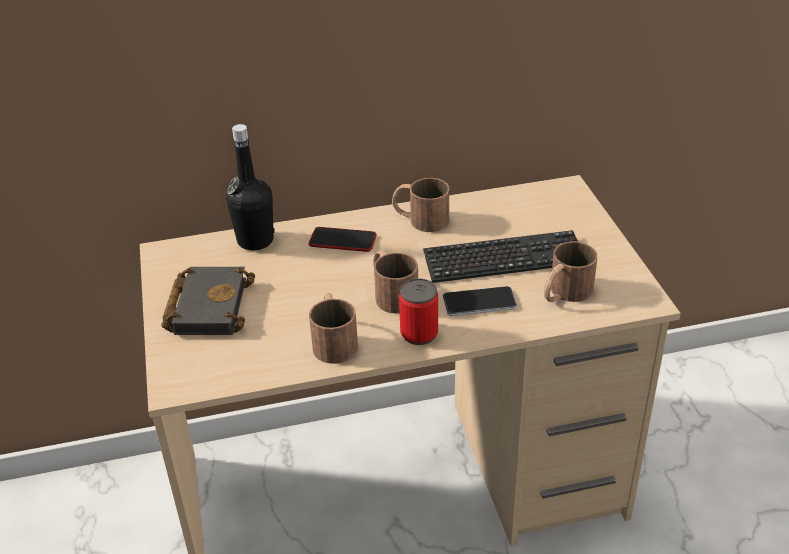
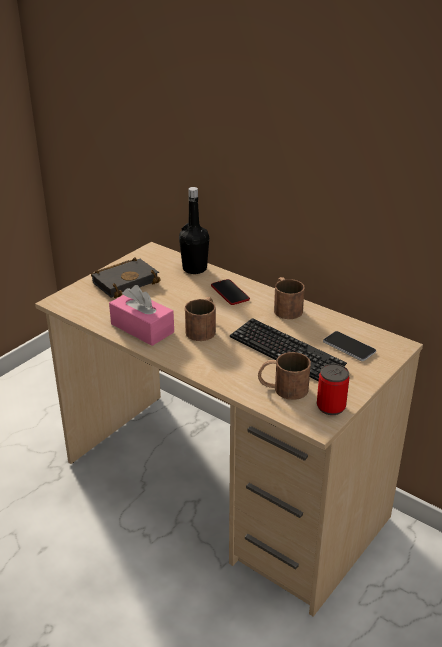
camera: 50 degrees right, 5 degrees down
brown mug [309,293,358,364] -> pink tissue box [109,285,174,346]
can [399,278,438,345] -> can moved to [317,363,349,415]
phone [443,286,517,316] -> phone moved to [323,331,376,361]

